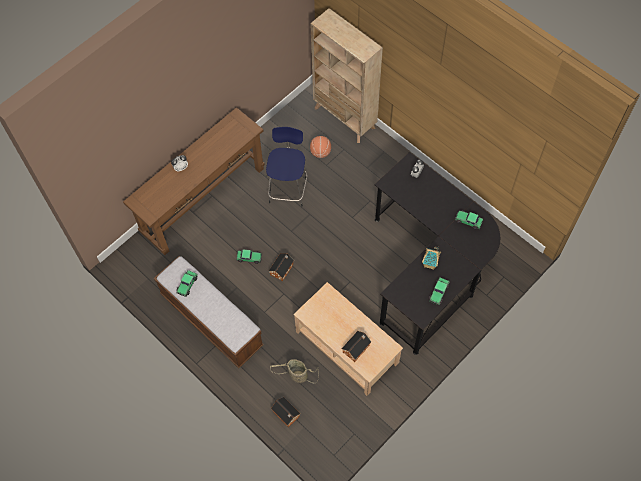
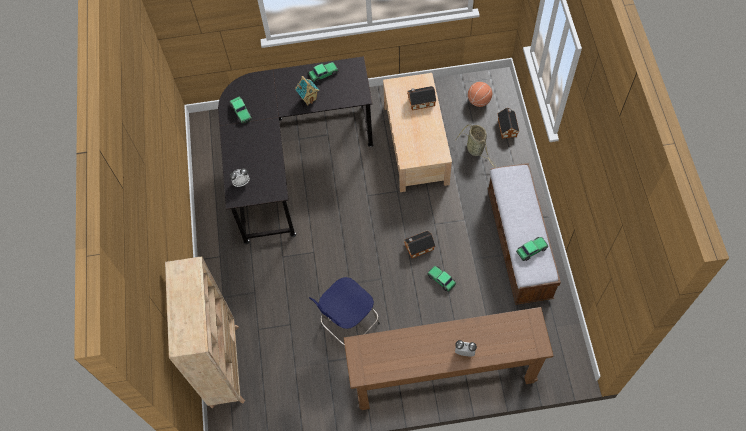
camera: 140 degrees left, 0 degrees up
basketball [310,136,331,158] -> basketball moved to [468,82,492,107]

